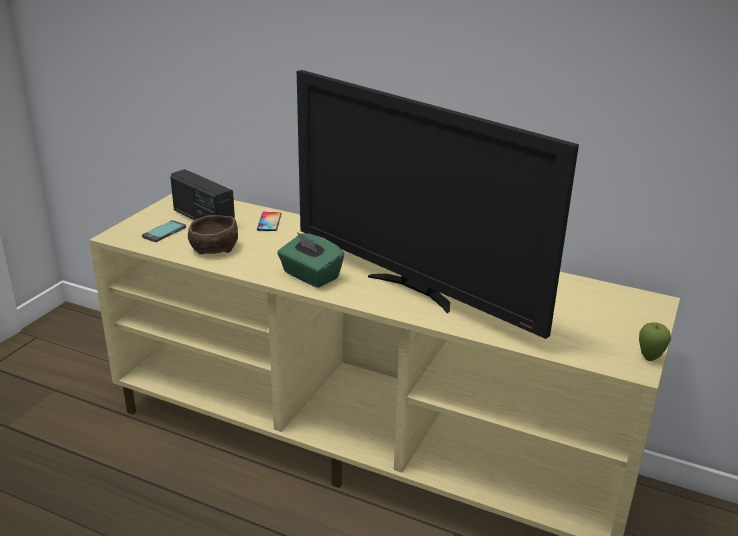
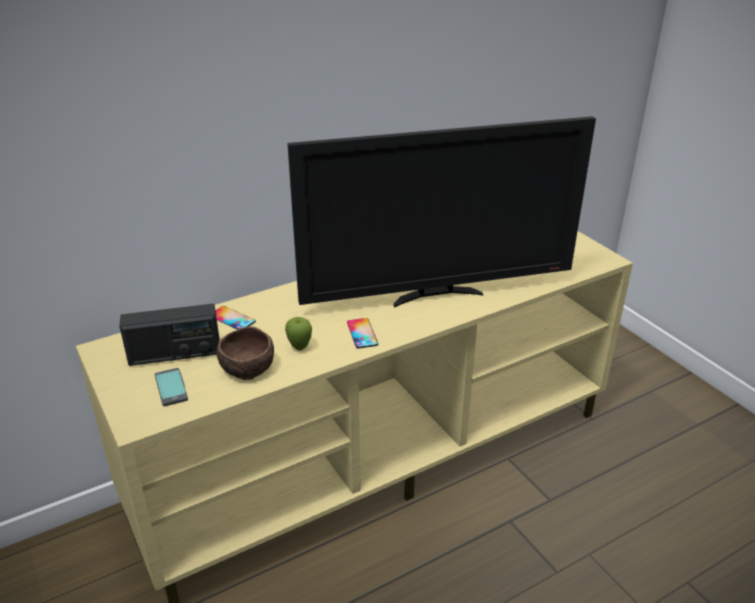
camera: 55 degrees left, 5 degrees up
green tissue box [277,232,344,288] -> phone [347,318,378,349]
apple [639,322,671,361] -> apple moved to [285,317,312,351]

